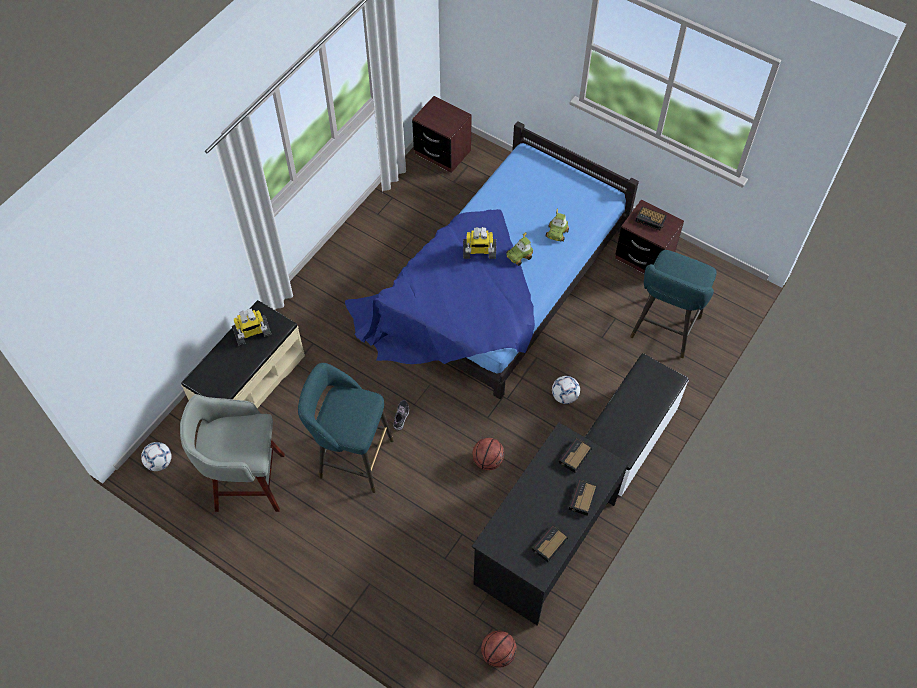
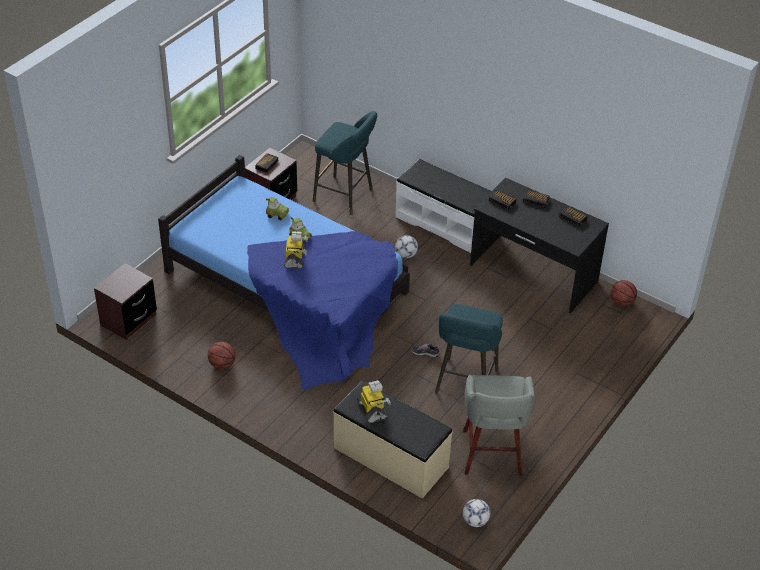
camera: 90 degrees left, 15 degrees down
basketball [472,438,504,470] -> basketball moved to [208,342,235,369]

